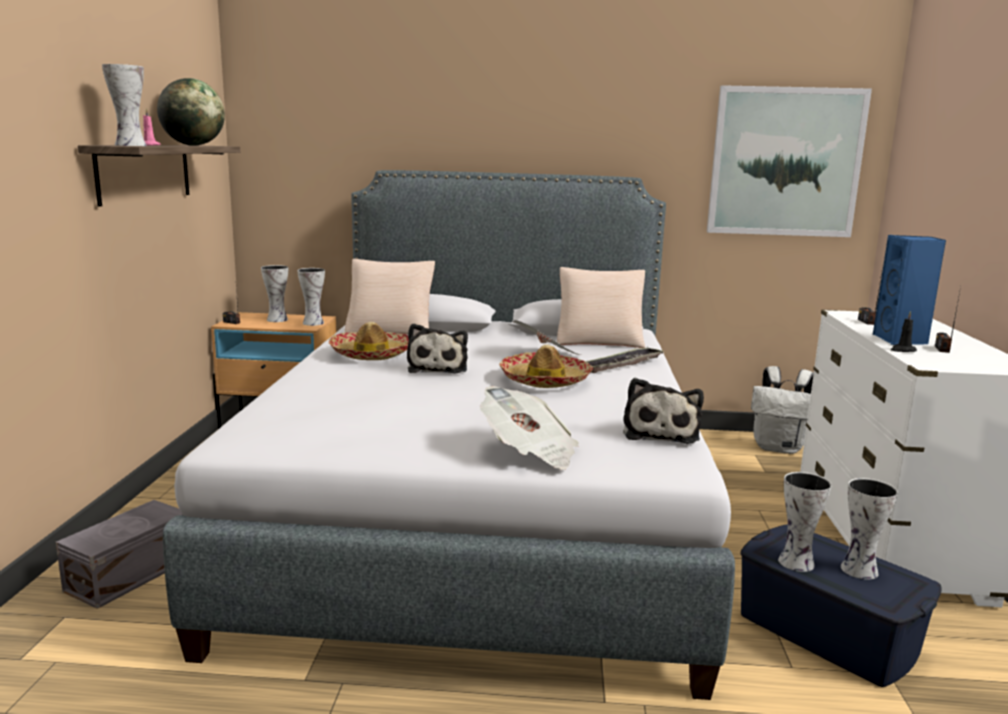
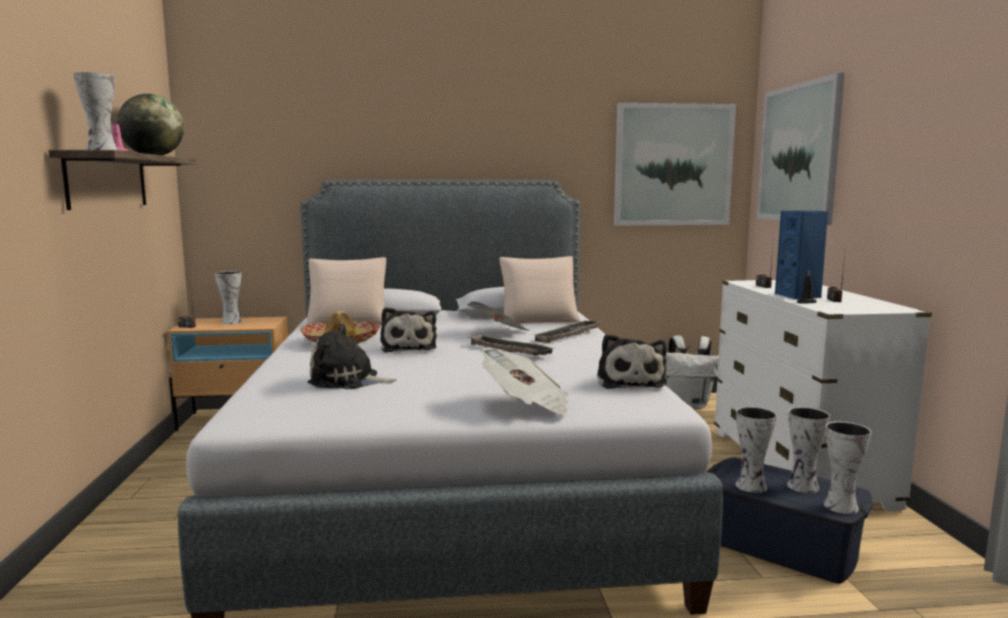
camera: 10 degrees left, 5 degrees down
grey storage box [56,500,184,609] -> none
vase [297,268,325,326] -> vase moved to [823,421,872,514]
hat [499,345,593,388] -> tray [467,334,556,355]
none -> plush toy [308,324,397,389]
none -> picture [757,73,845,225]

